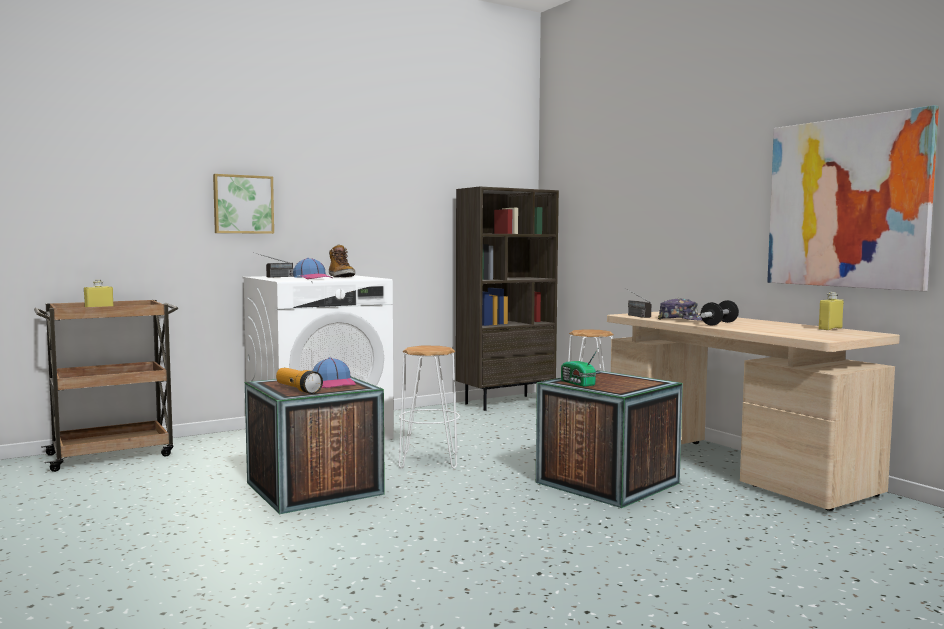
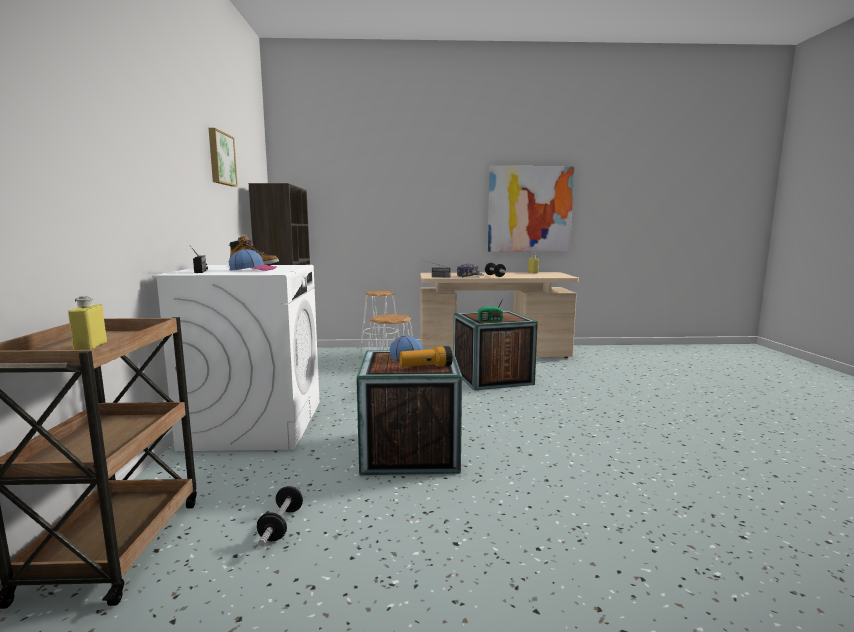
camera: 60 degrees left, 5 degrees up
picture [213,174,274,234] -> picture moved to [209,128,238,187]
none -> dumbbell [257,485,303,546]

